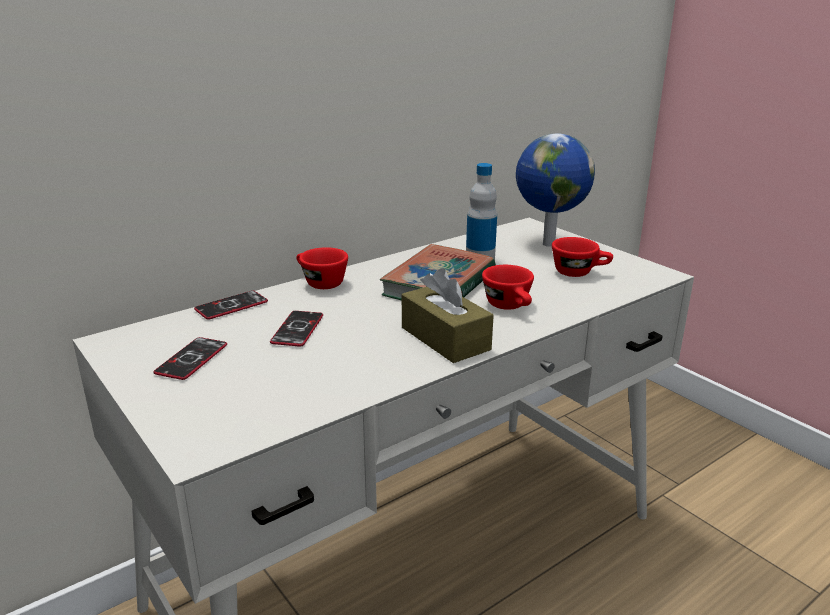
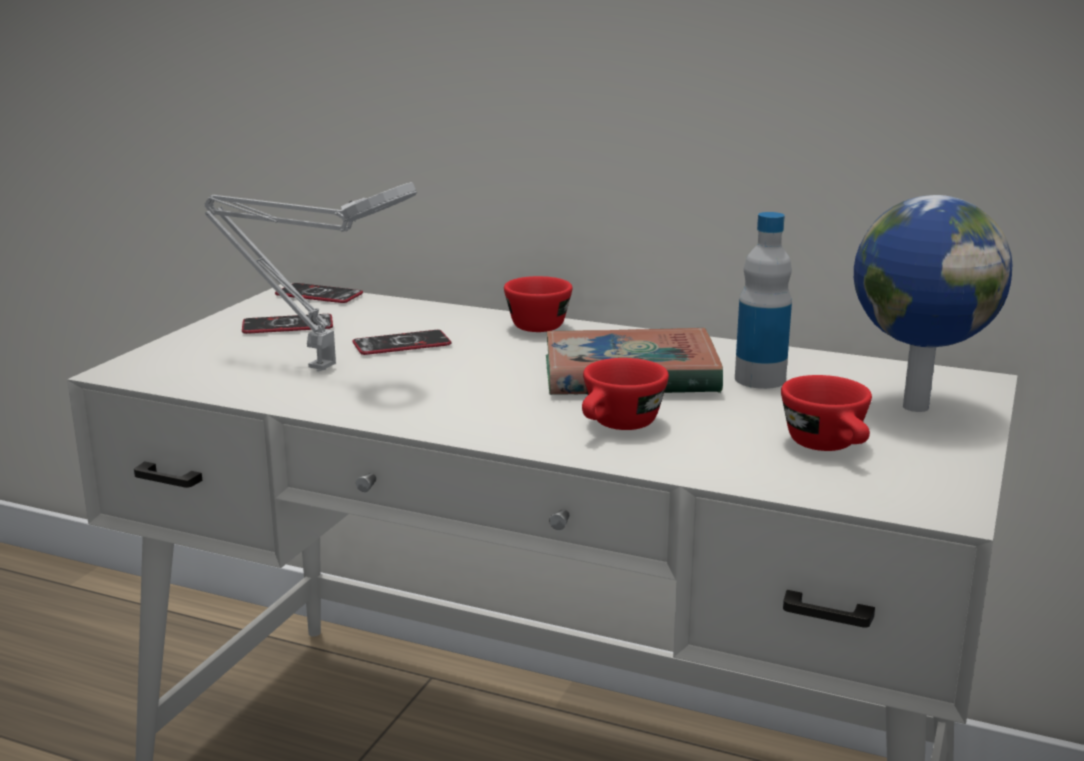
camera: 60 degrees right, 5 degrees down
phone [194,291,268,320] -> phone moved to [275,283,363,303]
brown tissue box [402,268,494,363] -> none
none -> grey table lamp [205,182,417,371]

